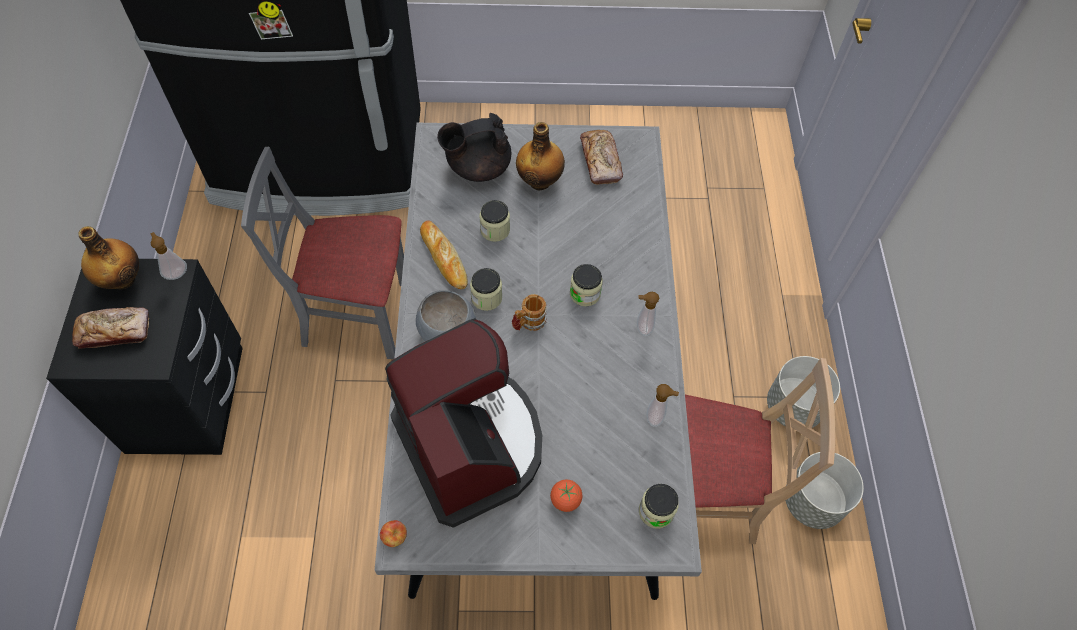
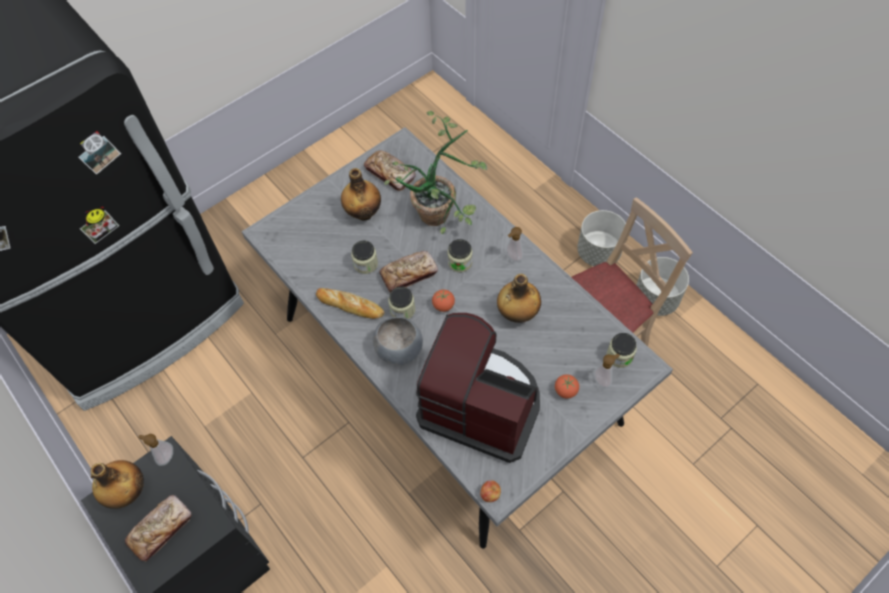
camera: 35 degrees left, 0 degrees up
grey chair [241,147,404,359] -> none
black teapot [437,113,511,182] -> none
mug [512,294,547,331] -> tomato [432,290,455,312]
soap dispenser [646,384,679,427] -> soap dispenser moved to [594,354,620,389]
none -> bread [379,251,438,293]
none -> potted plant [384,111,487,234]
none -> bottle [497,274,541,323]

